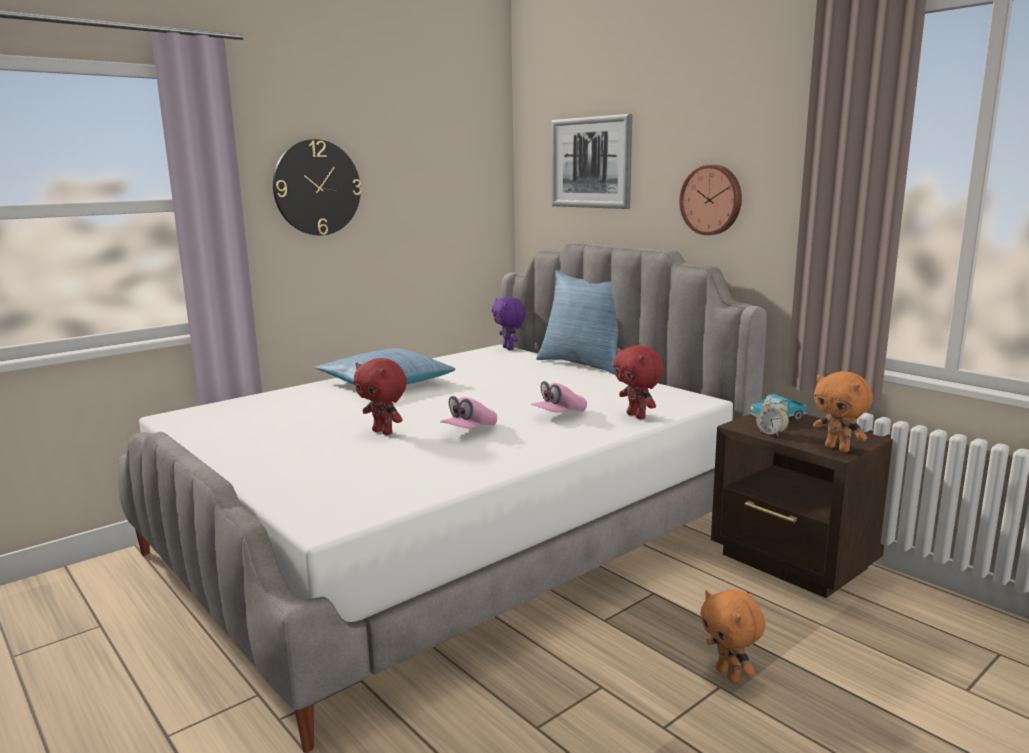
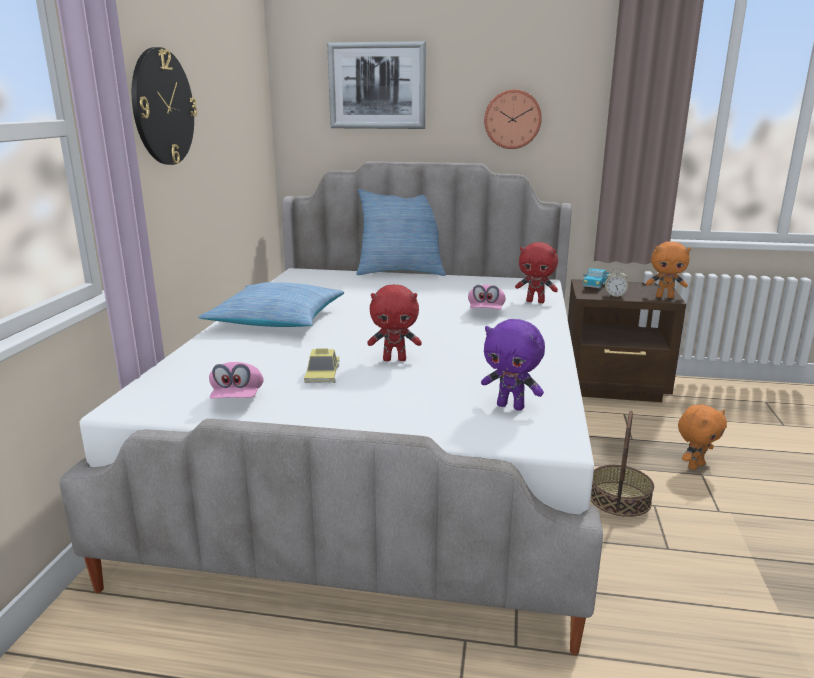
camera: 40 degrees left, 5 degrees up
pink cap [440,396,497,429] -> pink cap moved to [209,362,264,399]
purple plush toy [492,297,526,350] -> purple plush toy moved to [481,319,545,411]
orange plush toy [700,590,766,683] -> orange plush toy turned 60 degrees counterclockwise [678,404,727,470]
none -> toy car [304,348,340,383]
none -> basket [590,411,654,517]

